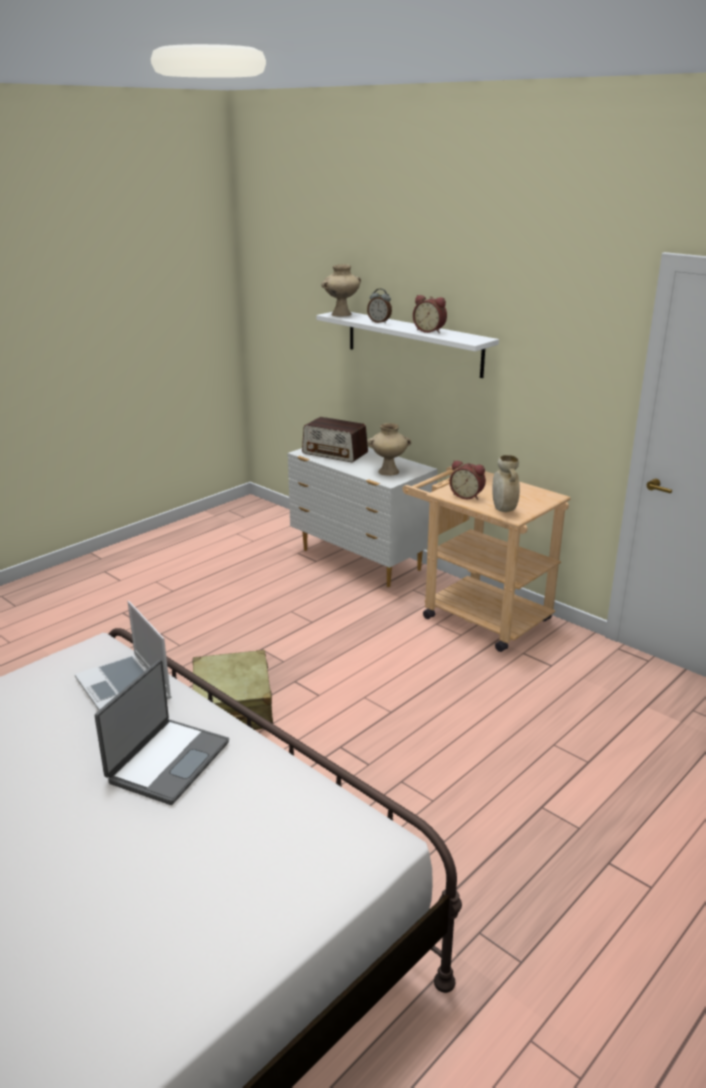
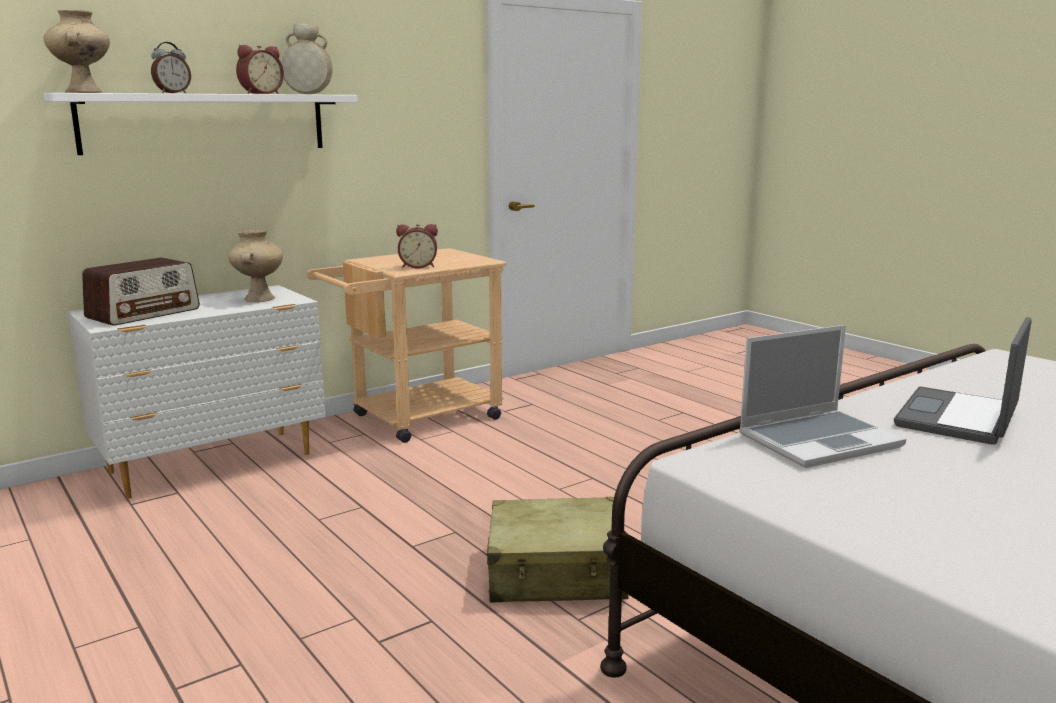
camera: 80 degrees left, 10 degrees down
laptop [95,660,229,805] -> laptop turned 90 degrees counterclockwise [894,317,1032,445]
alarm clock [449,460,486,500] -> alarm clock turned 45 degrees clockwise [396,224,438,268]
beige vase [492,455,520,512] -> beige vase moved to [282,23,333,94]

